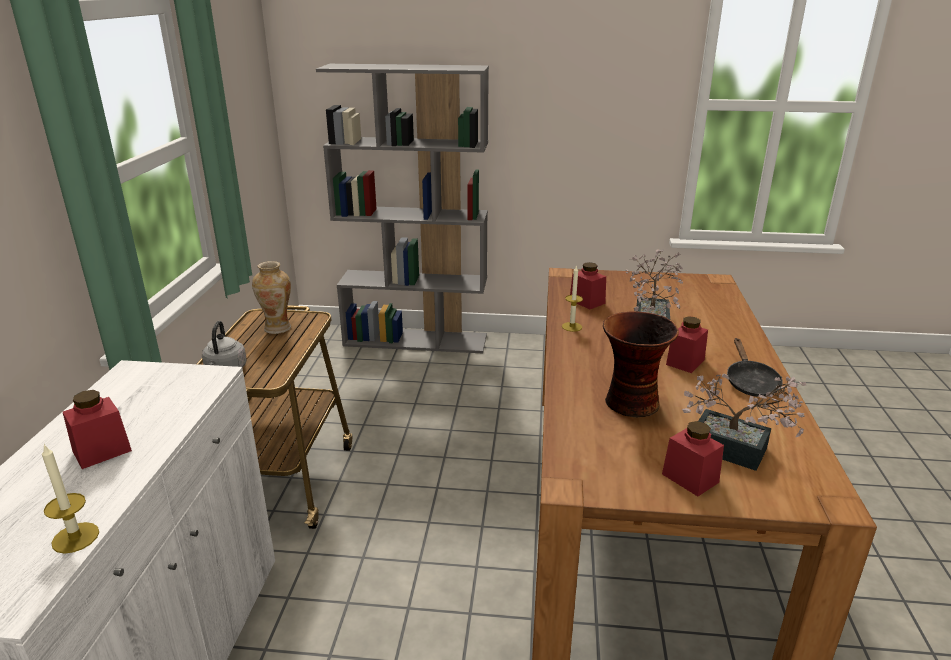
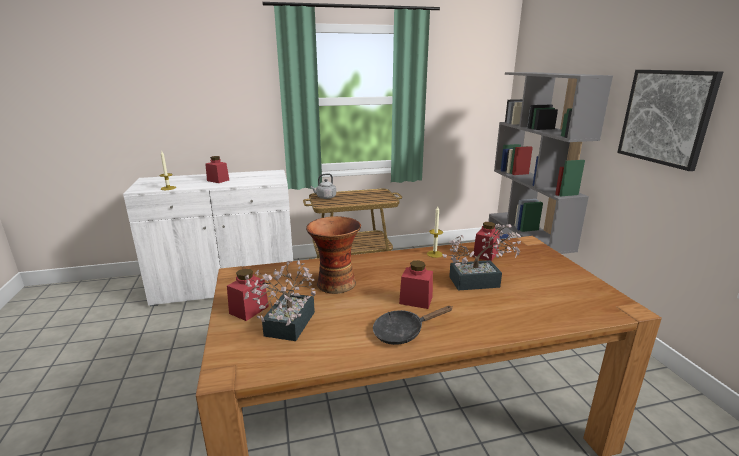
camera: 70 degrees right, 5 degrees down
vase [252,261,291,334] -> none
none -> picture [617,70,723,171]

